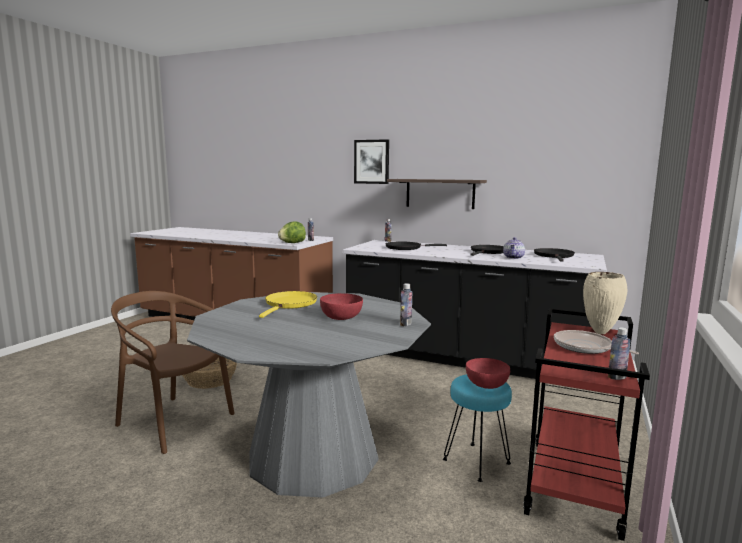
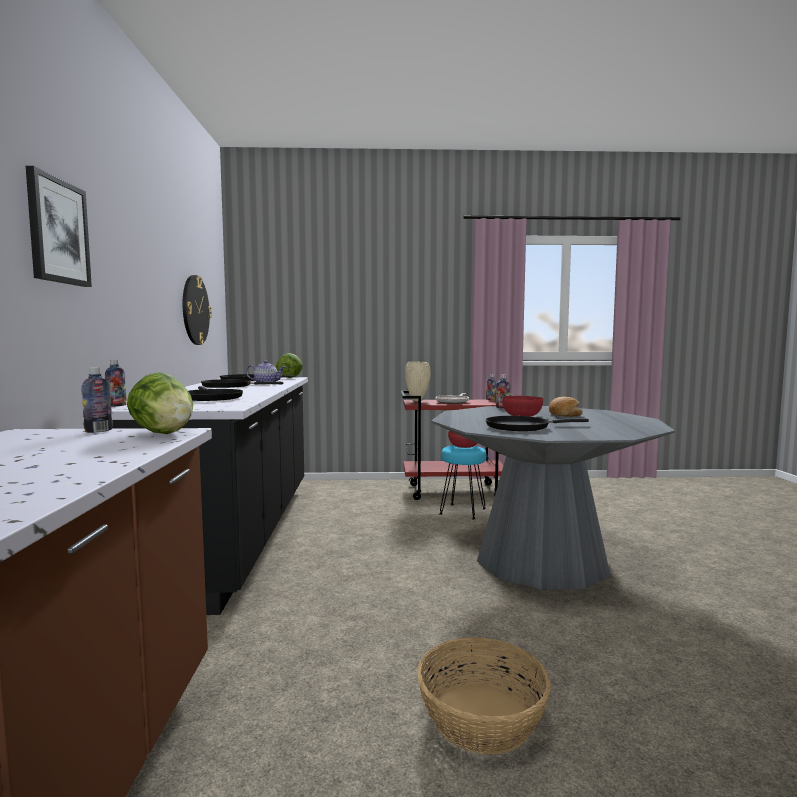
camera: 115 degrees left, 5 degrees down
brown chair [111,291,235,454] -> none
yellow frying pan [259,291,317,318] -> black frying pan [486,416,589,431]
shelf [387,179,487,209] -> none
none -> wall clock [183,275,212,345]
none -> lettuce [276,353,303,378]
none -> bread [549,397,583,417]

